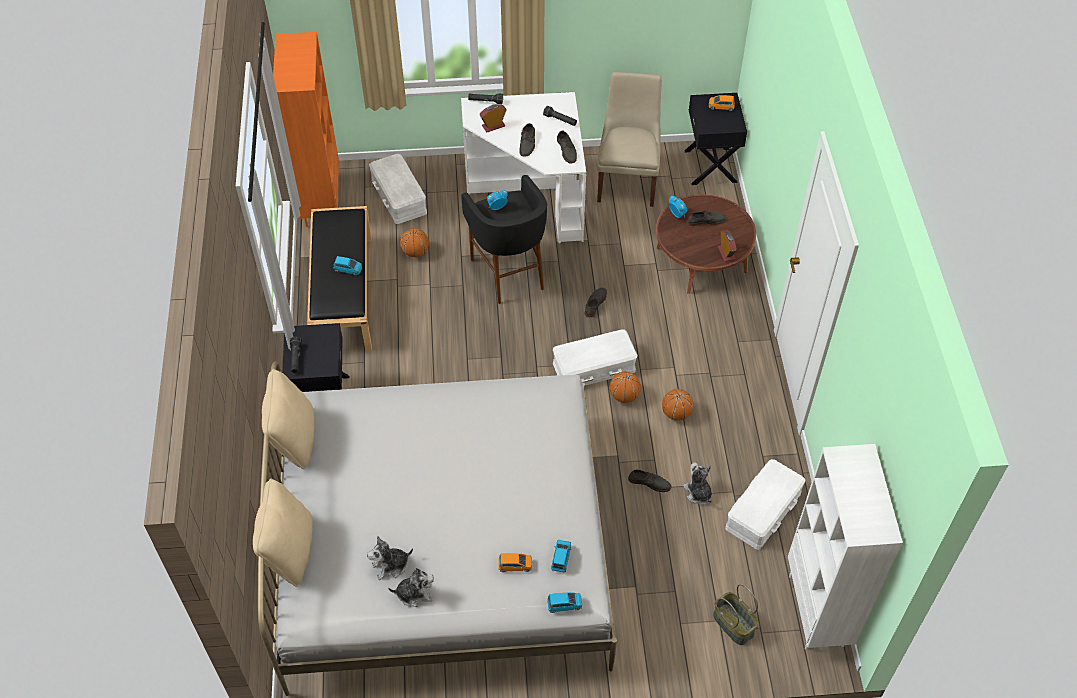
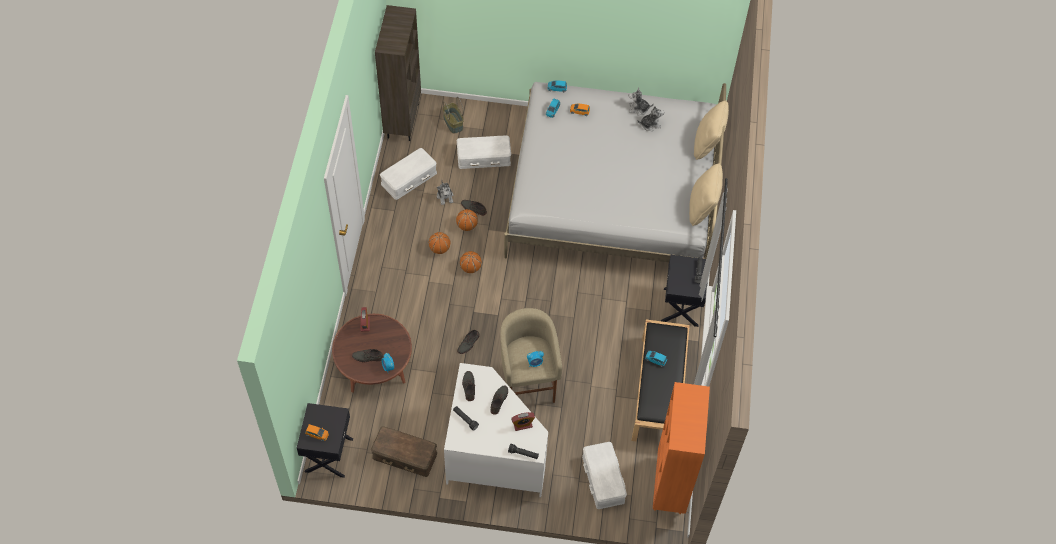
camera: 170 degrees left, 5 degrees up
basketball [400,228,429,257] -> basketball moved to [456,209,478,231]
black stool [461,175,547,304] -> beige stool [500,308,562,403]
white storage box [553,329,637,385] -> white storage box moved to [457,135,511,169]
beige chair [597,72,662,207] -> brown storage box [371,426,437,477]
white bookcase [788,444,903,650] -> brown bookcase [375,5,421,141]

